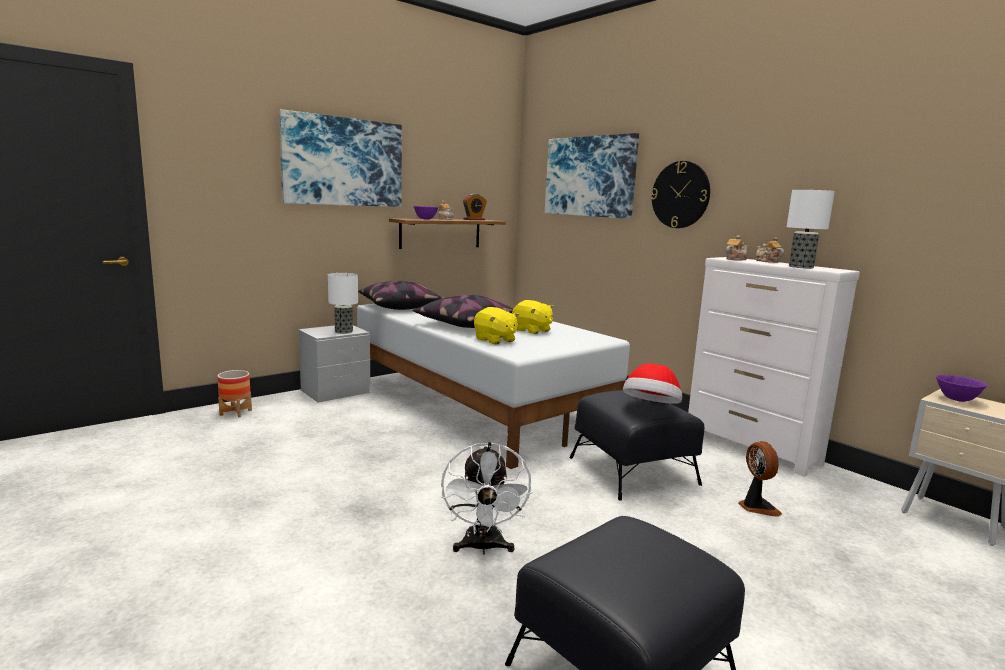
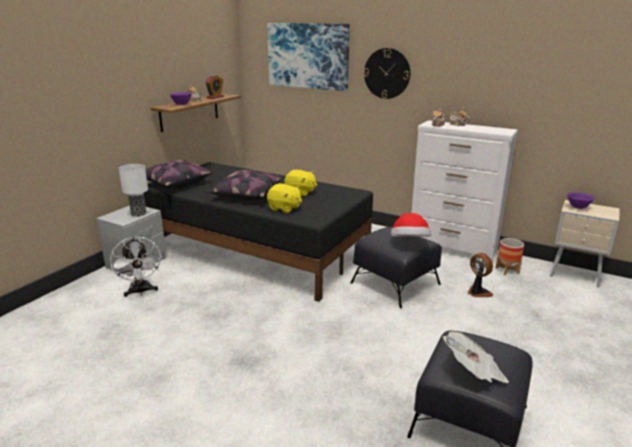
camera: 20 degrees left, 10 degrees up
planter [217,370,252,418] -> planter moved to [496,238,524,275]
picture [279,109,402,207] -> none
white bed [357,304,630,469] -> black bed [144,162,373,302]
white fan [441,442,533,554] -> white fan moved to [110,236,162,297]
table lamp [787,190,835,269] -> none
none -> newspaper [443,332,509,383]

